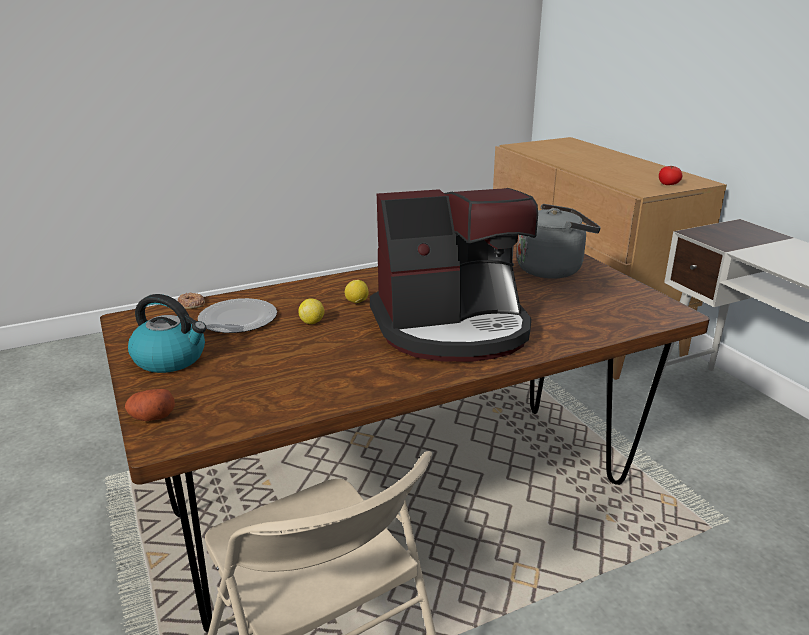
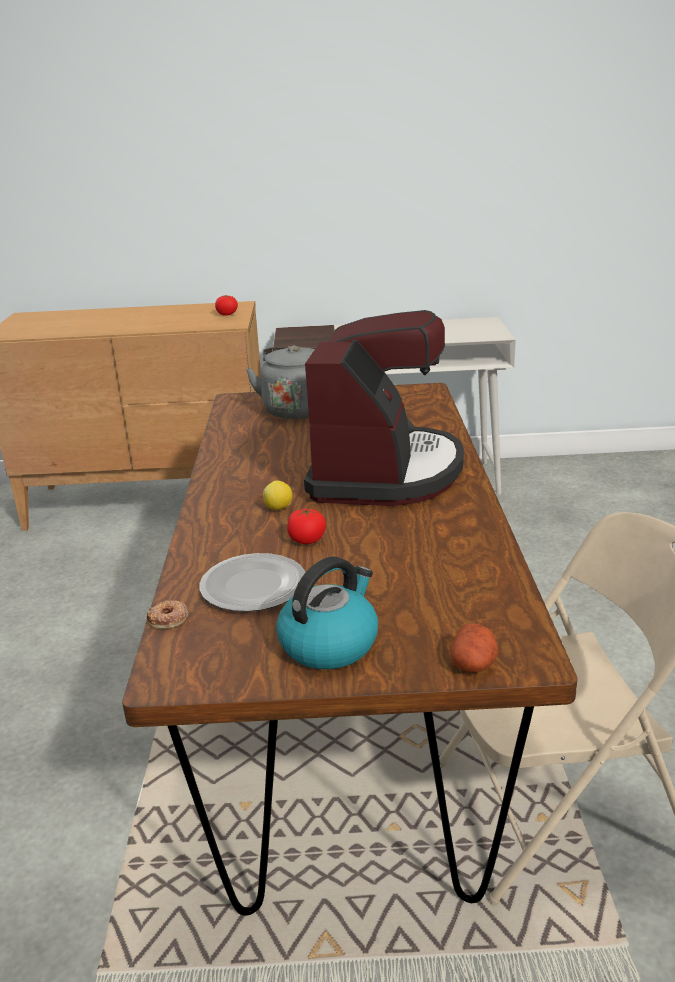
camera: 65 degrees left, 0 degrees up
lemon [298,298,324,324] -> tomato [287,508,326,544]

